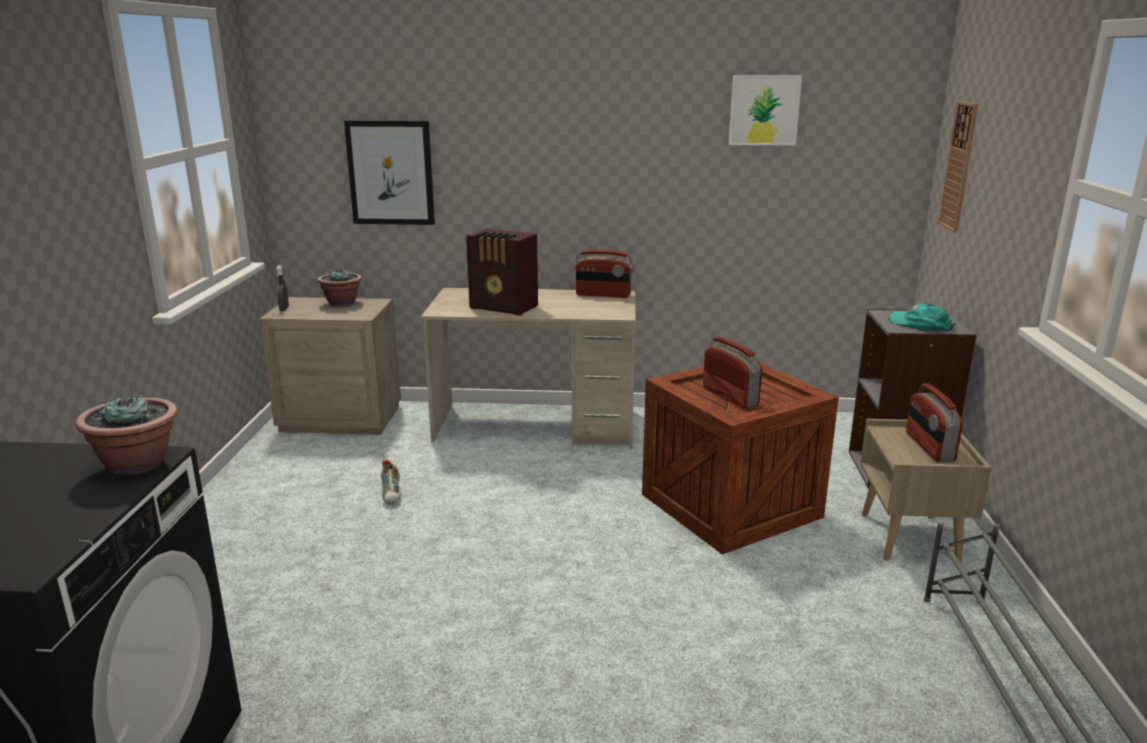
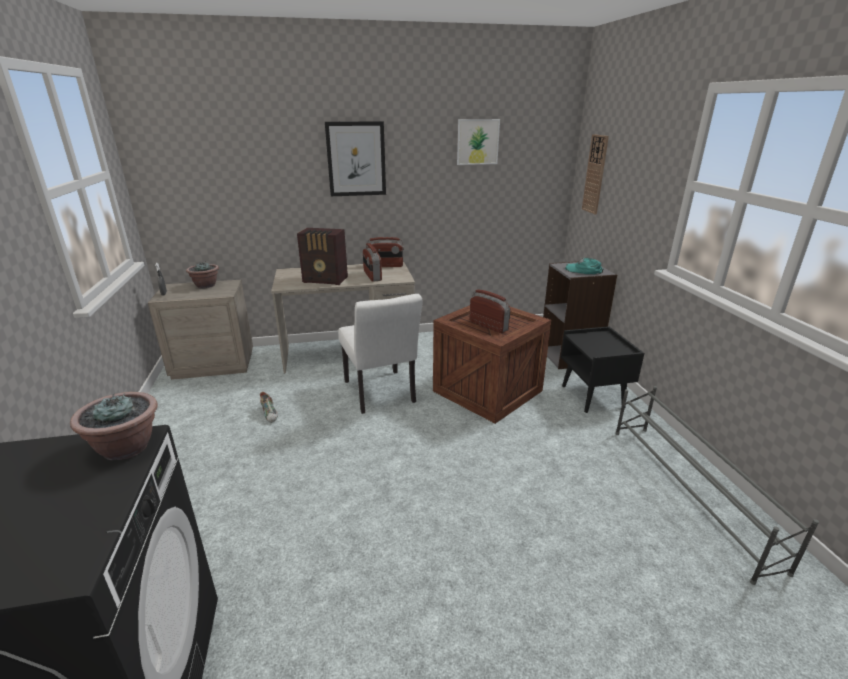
camera: 15 degrees left, 5 degrees up
picture [344,120,435,225] -> picture moved to [325,121,386,196]
beige nightstand [860,419,991,563] -> black nightstand [561,326,644,413]
radio [906,383,963,462] -> radio moved to [363,243,382,282]
none -> white chair [338,294,423,414]

